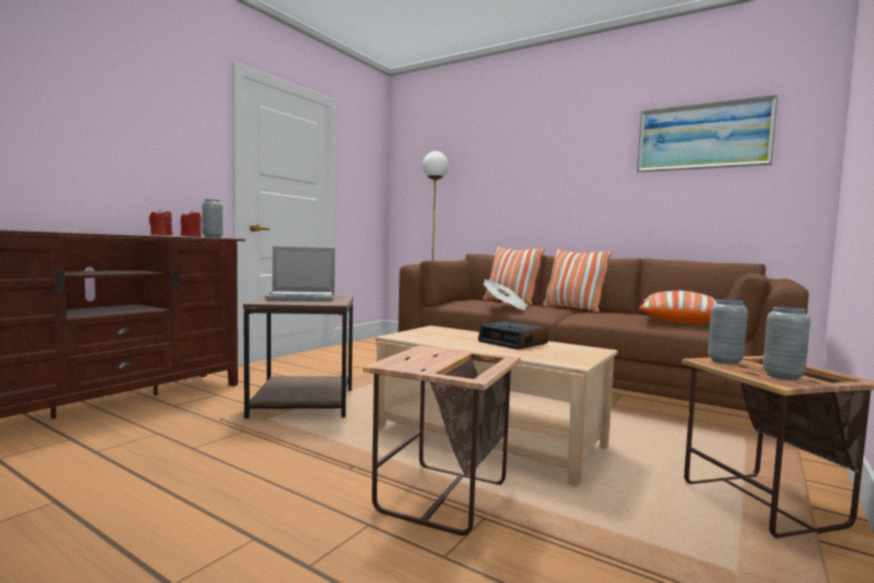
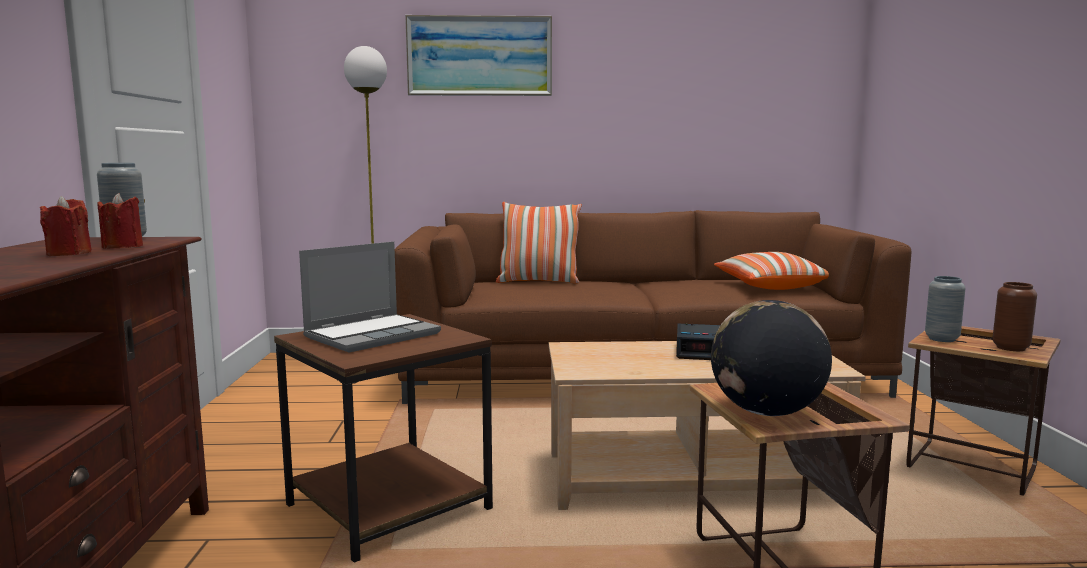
camera: 35 degrees left, 5 degrees up
newspaper [484,279,528,310] -> none
pillow [542,249,612,312] -> none
picture [637,94,778,172] -> picture moved to [405,15,552,96]
grey vase [763,307,811,380] -> brown vase [992,282,1037,351]
none -> globe [711,300,832,416]

